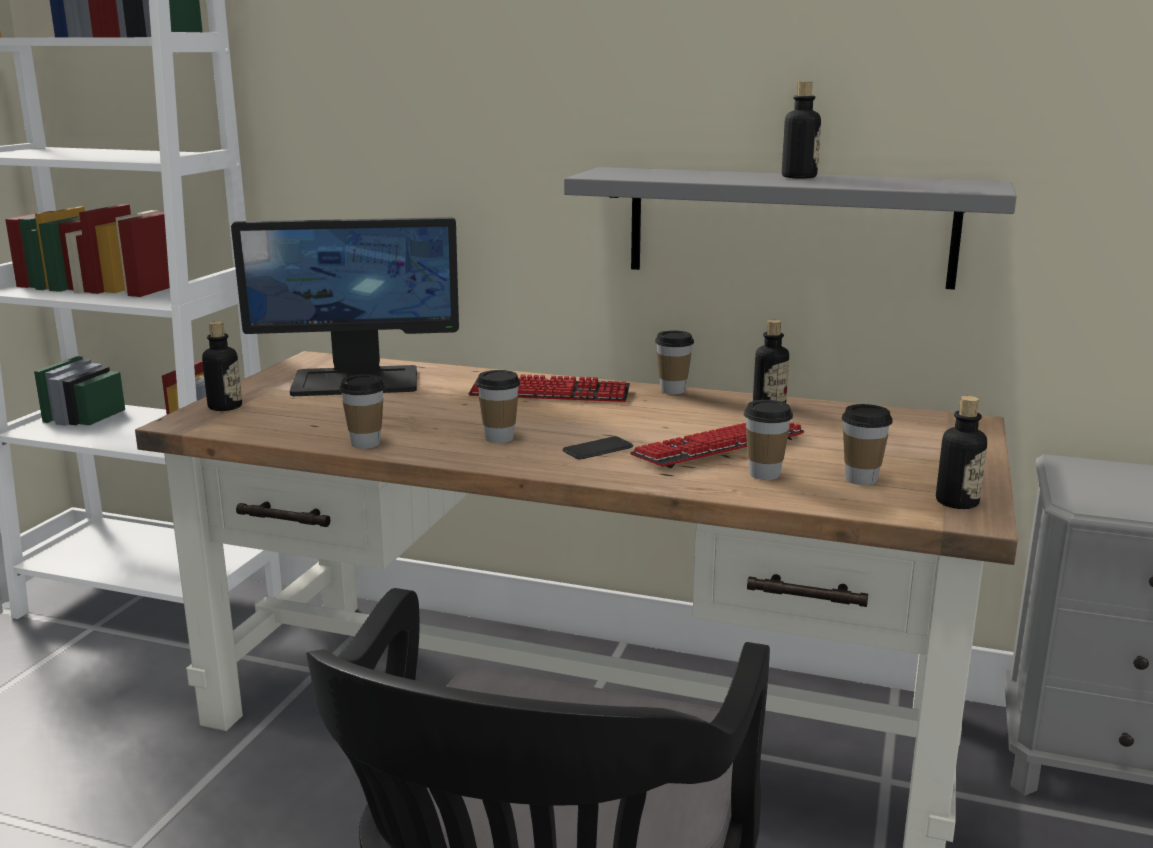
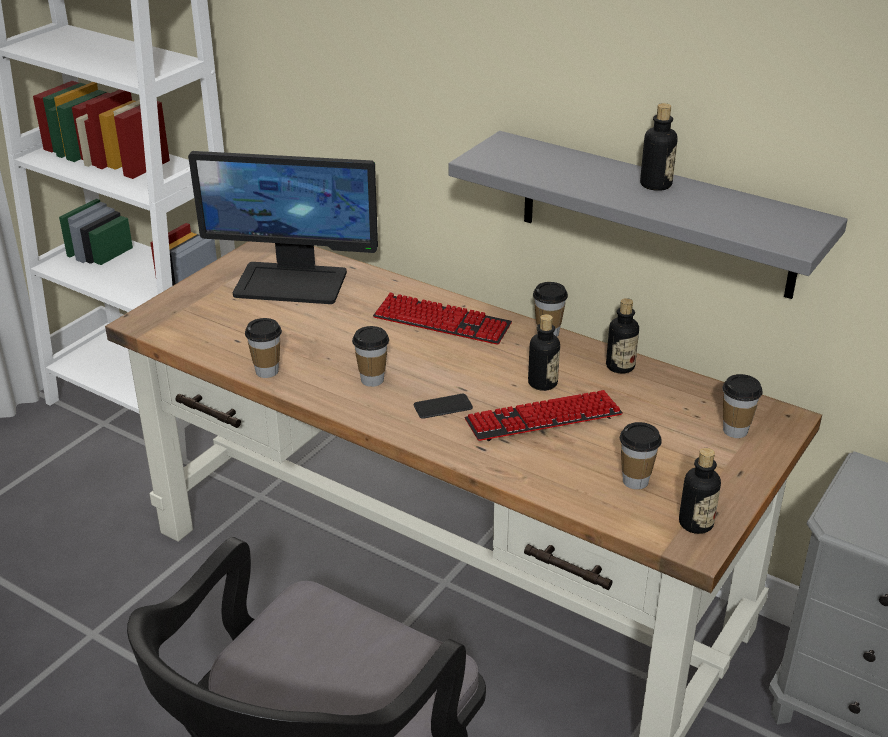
camera: 15 degrees right, 15 degrees up
bottle [202,321,242,411] -> bottle moved to [528,314,560,391]
cup [744,400,793,480] -> cup moved to [722,374,763,438]

